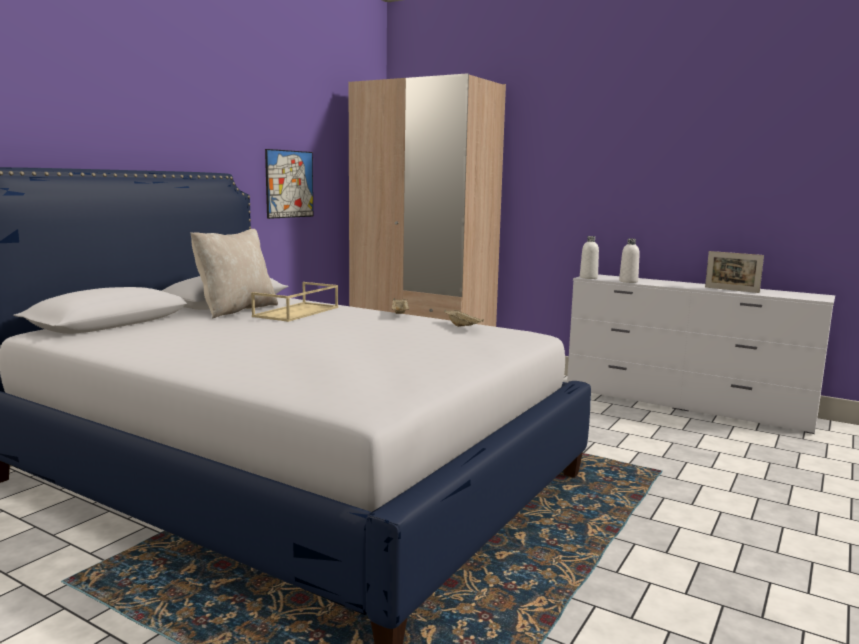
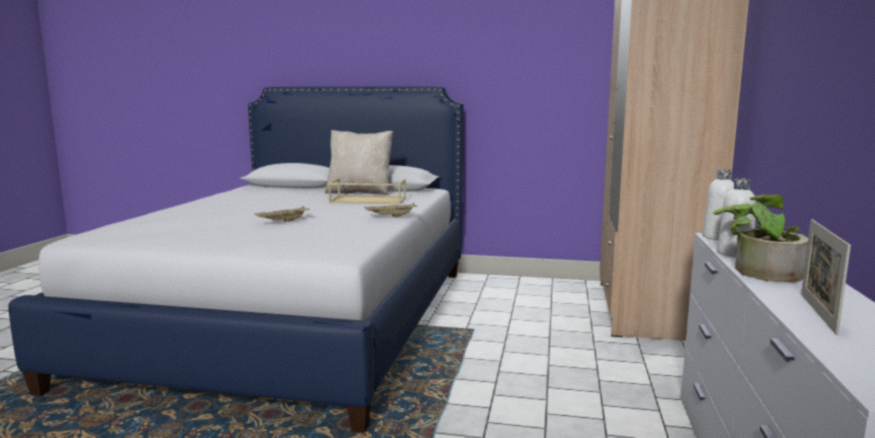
camera: 70 degrees right, 0 degrees up
picture [265,149,313,219] -> none
beige tray [444,309,484,327] -> beige tray moved to [255,206,309,222]
none -> potted plant [713,194,808,282]

